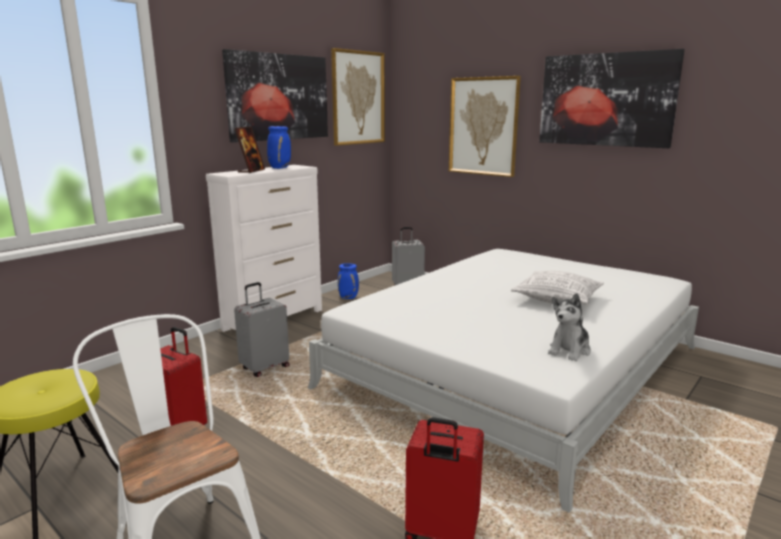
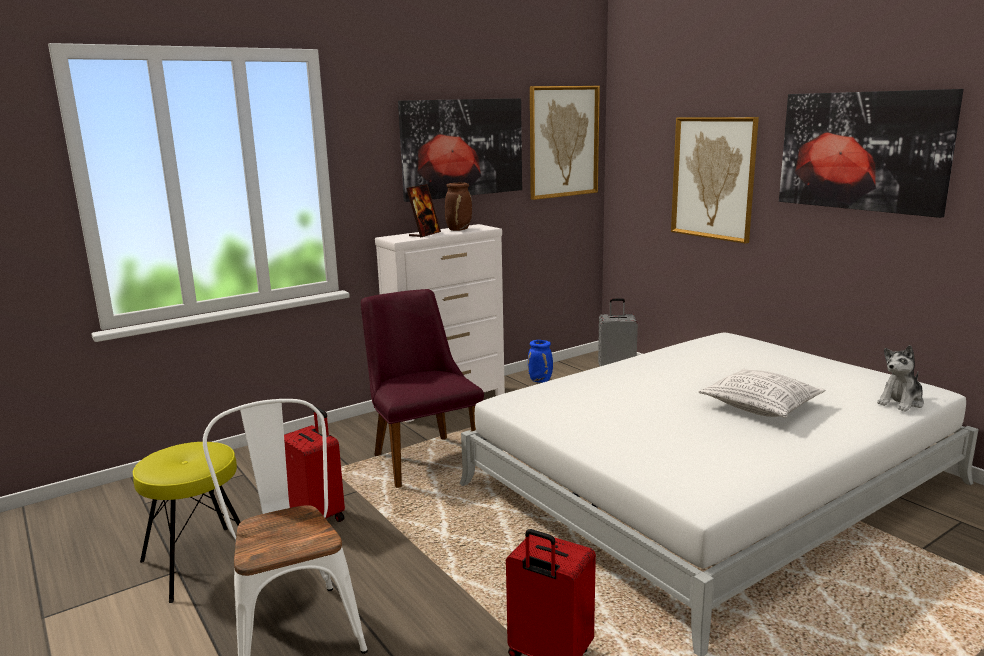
camera: 15 degrees right, 0 degrees up
grey suitcase [234,282,290,377] -> purple chair [361,289,484,488]
blue vase [267,126,291,169] -> brown vase [445,182,472,231]
plush toy [548,293,591,361] -> plush toy moved to [877,345,924,411]

